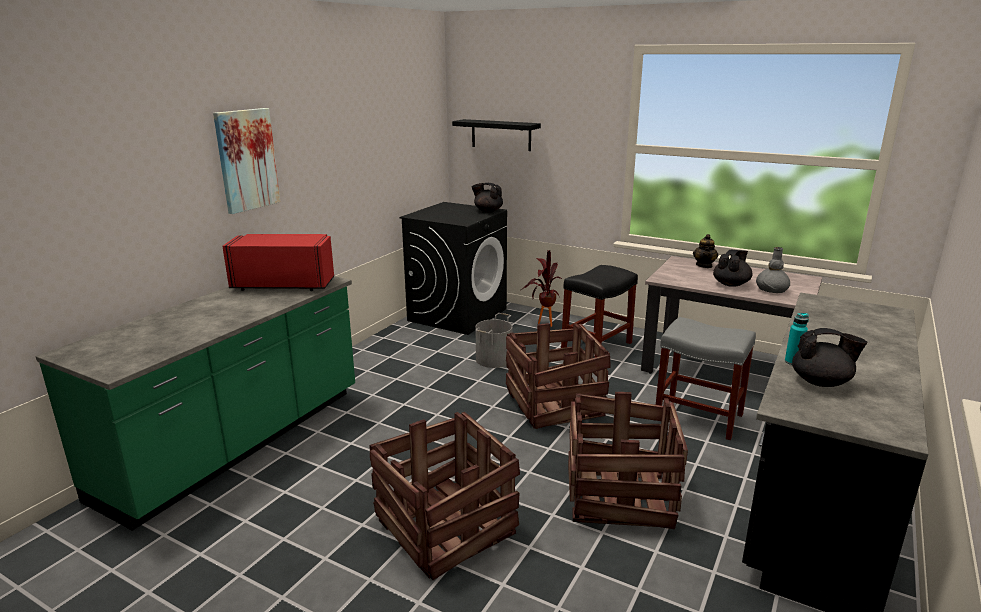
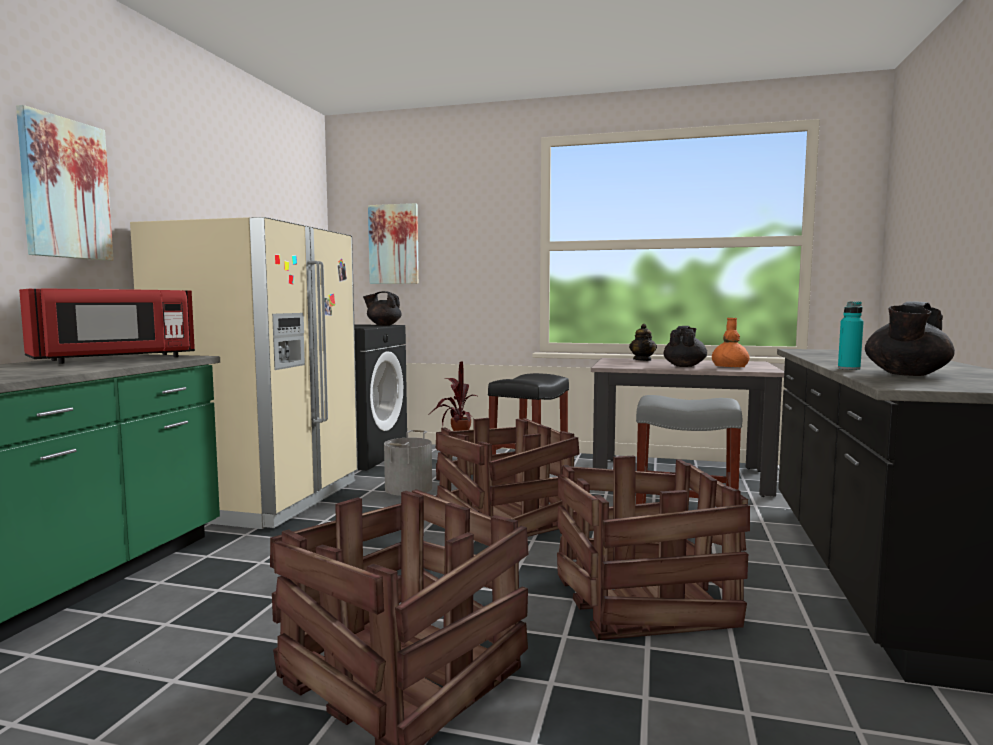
camera: 15 degrees left, 15 degrees down
red microwave [222,234,334,291] -> red microwave turned 150 degrees clockwise [19,288,195,364]
black shelf [452,119,541,151] -> picture [368,203,419,284]
grey vase [756,247,790,293] -> orange vase [712,318,750,367]
black teapot [792,328,867,387] -> black teapot turned 135 degrees clockwise [865,301,955,376]
none -> beige fridge [130,217,358,529]

